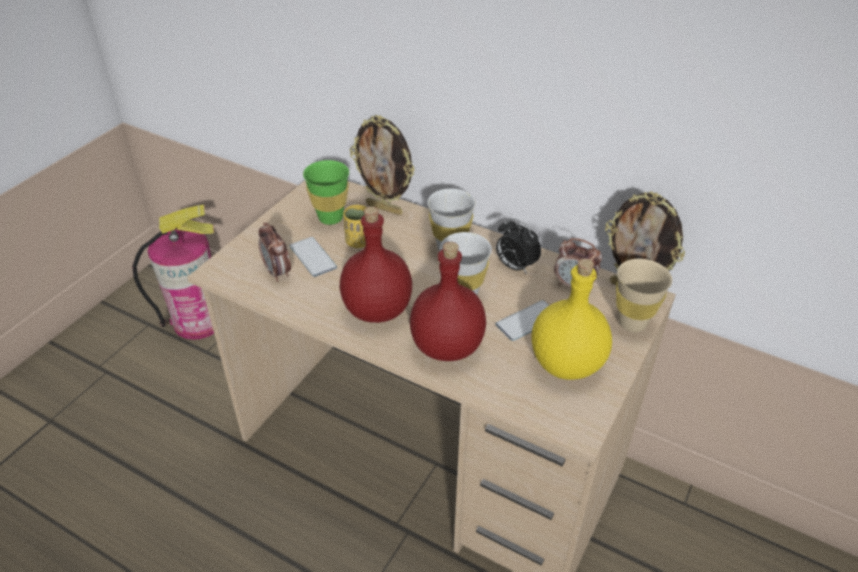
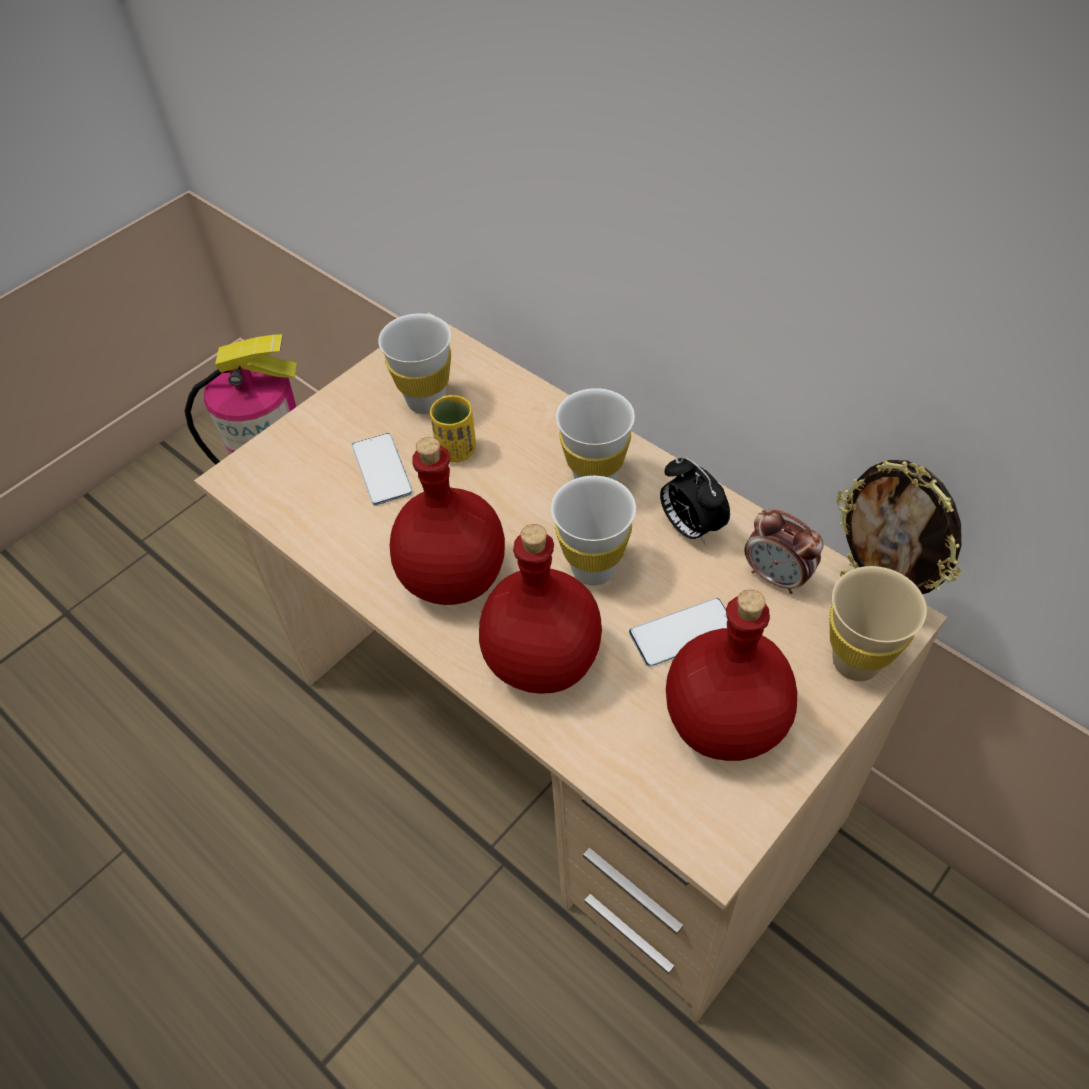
camera: 15 degrees right, 10 degrees up
alarm clock [258,222,291,282] -> none
green cup [303,160,349,225] -> white cup [378,314,451,414]
picture frame [350,115,415,215] -> none
yellow bottle [532,258,612,380] -> red bottle [666,589,797,761]

